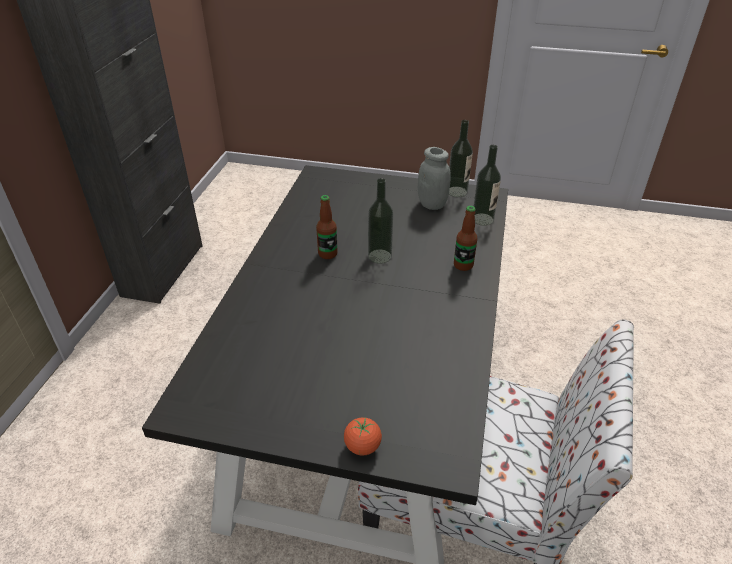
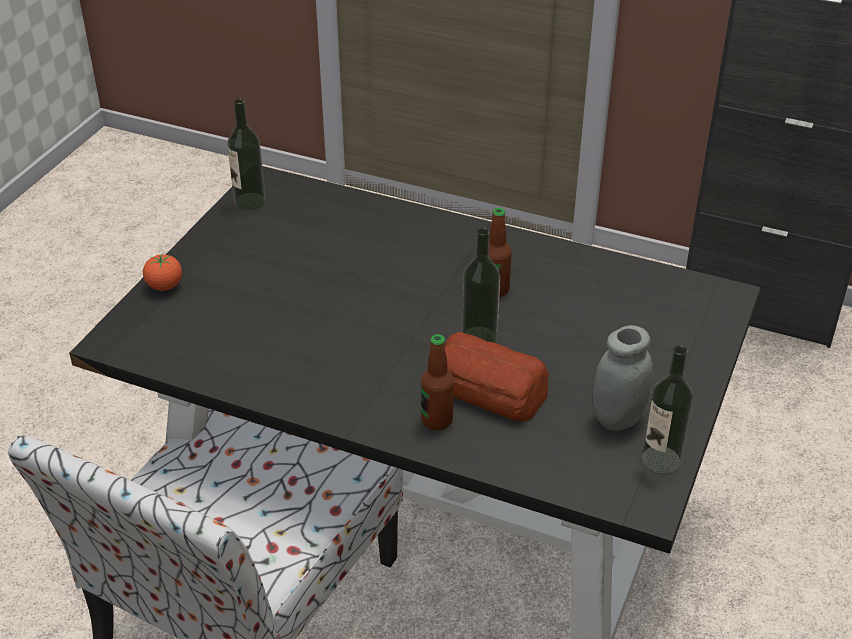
camera: 100 degrees right, 0 degrees up
bottle [474,145,501,226] -> bottle moved to [227,98,266,210]
none -> bread [445,332,549,422]

